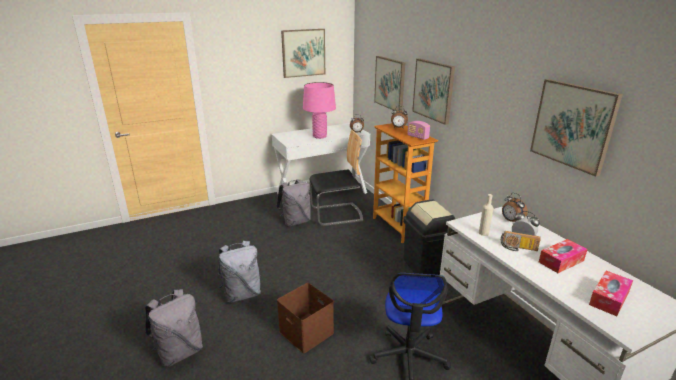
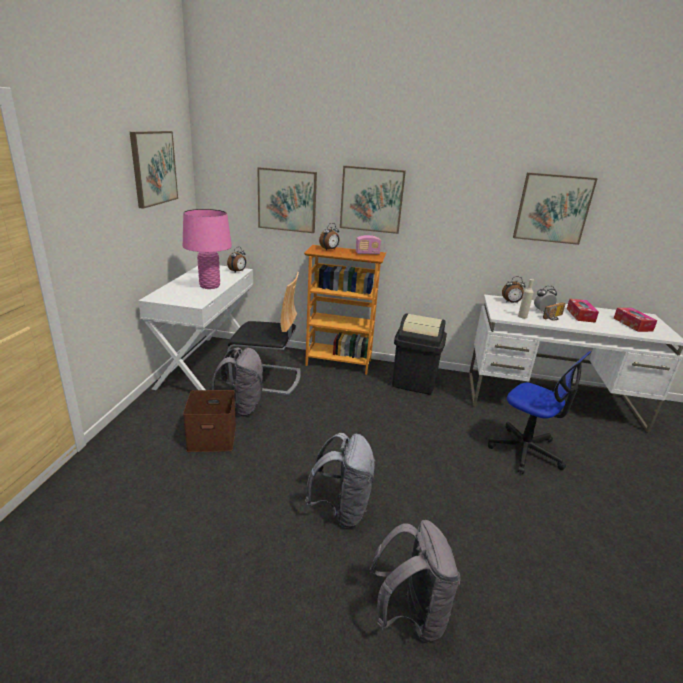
camera: 55 degrees left, 0 degrees up
brown storage box [277,283,334,353] -> brown storage box moved to [183,390,236,452]
chair [309,130,363,226] -> chair turned 75 degrees clockwise [227,272,301,395]

